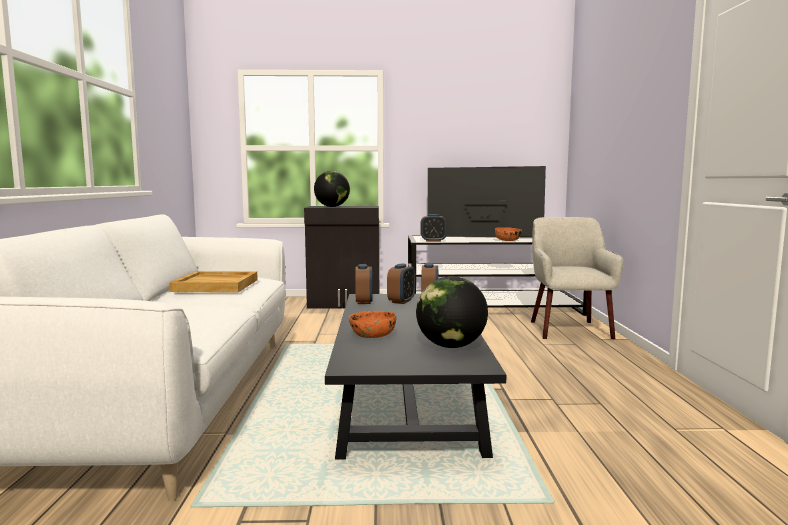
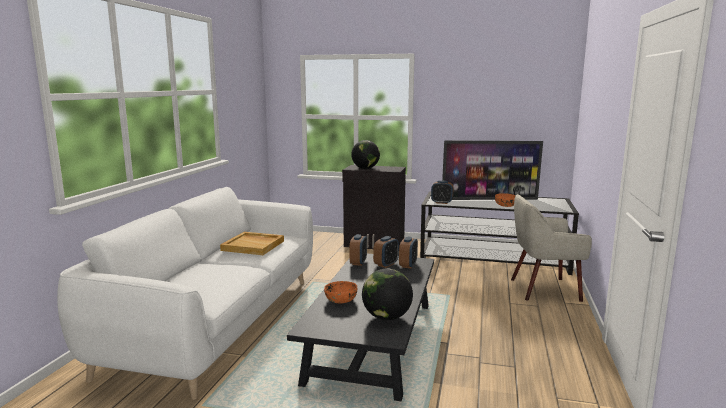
camera: 15 degrees right, 5 degrees up
television [428,166,546,238] -> television turned 150 degrees clockwise [442,140,543,200]
beige armchair [531,217,623,339] -> beige armchair turned 105 degrees counterclockwise [511,194,592,302]

